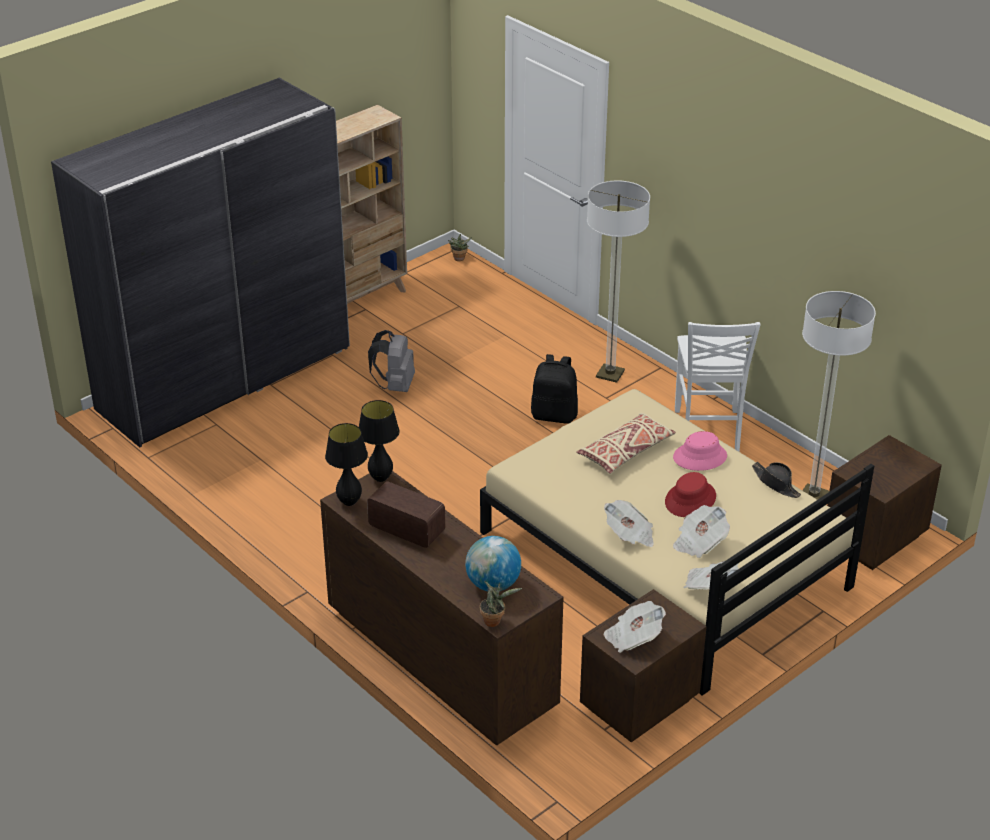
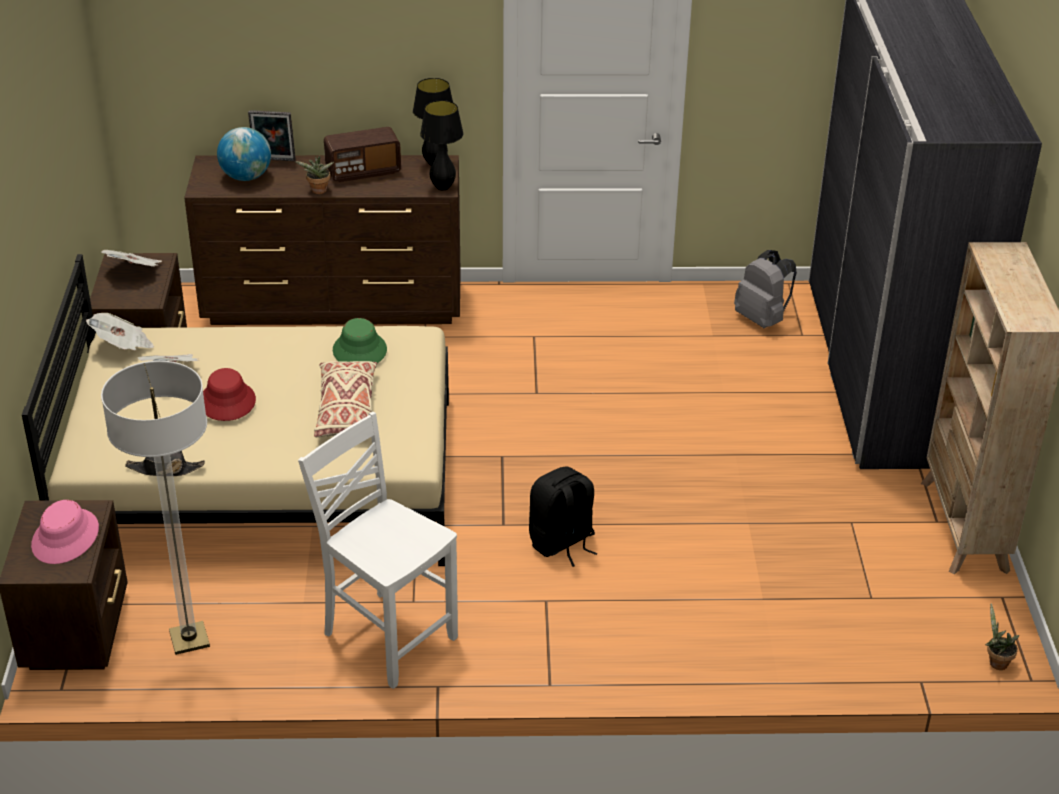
camera: 130 degrees right, 0 degrees up
grey backpack [368,330,415,392] -> grey backpack moved to [734,250,797,328]
potted plant [480,581,522,627] -> potted plant moved to [295,155,334,194]
floor lamp [587,181,650,383] -> none
newspaper [604,500,653,547] -> none
pink hat [673,431,727,471] -> pink hat moved to [31,500,99,564]
none -> picture frame [248,110,296,161]
none -> green hat [333,318,387,363]

